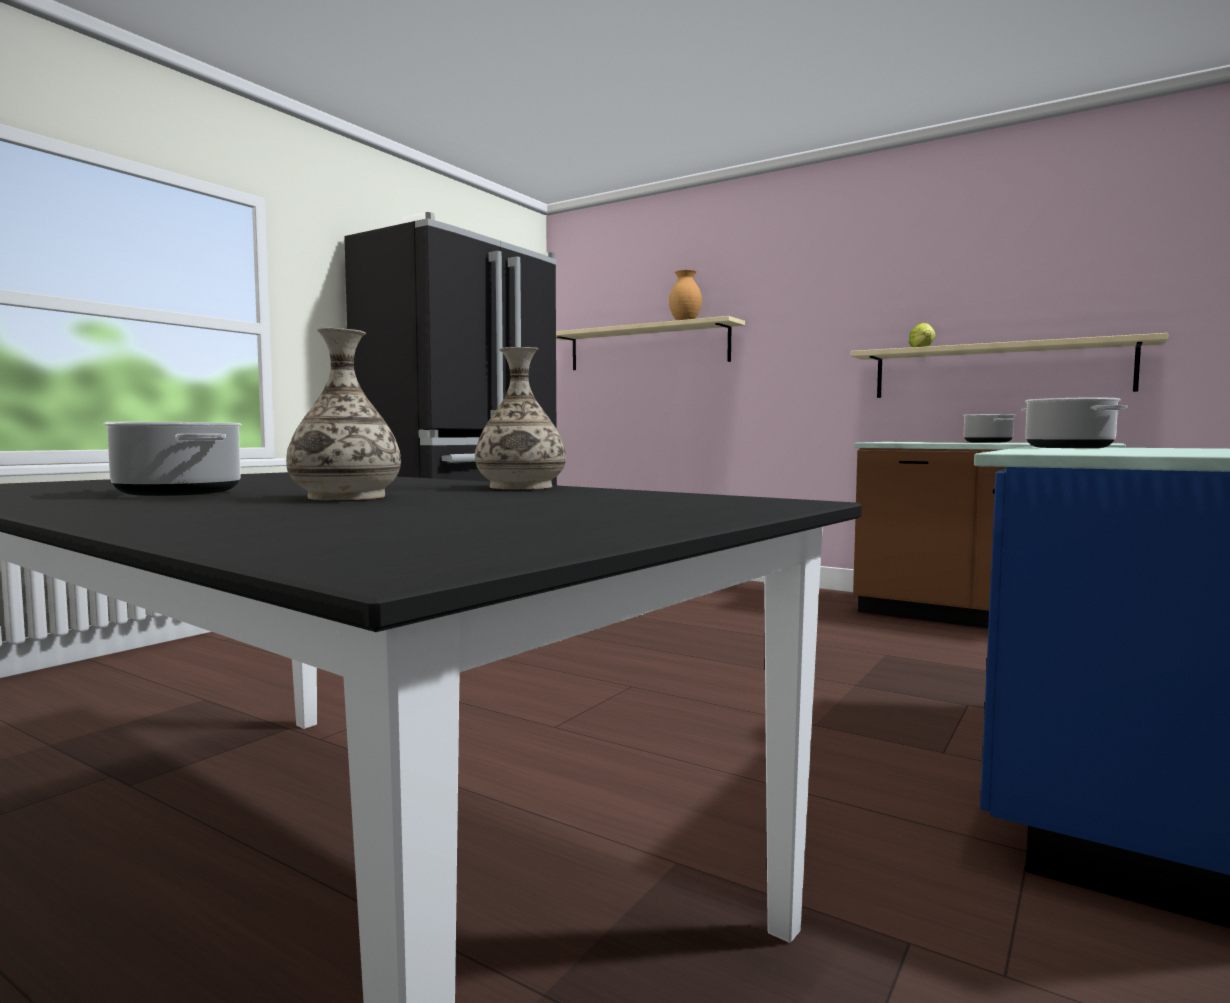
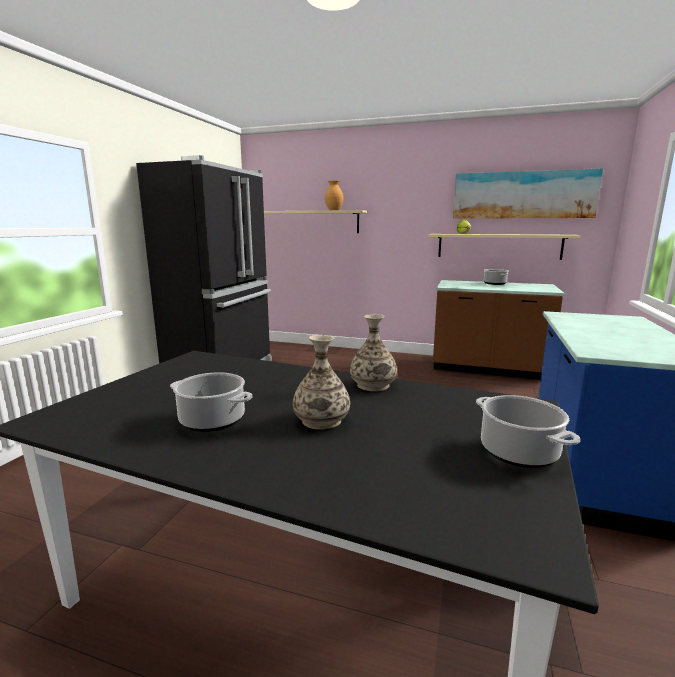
camera: 15 degrees left, 10 degrees up
cooking pot [1022,397,1127,448] -> cooking pot moved to [476,395,581,468]
none -> picture [453,169,603,219]

